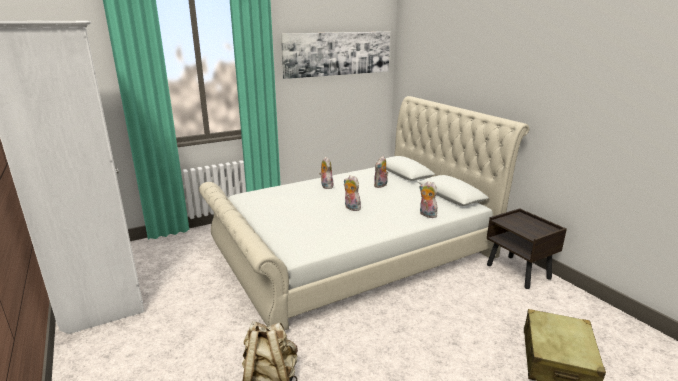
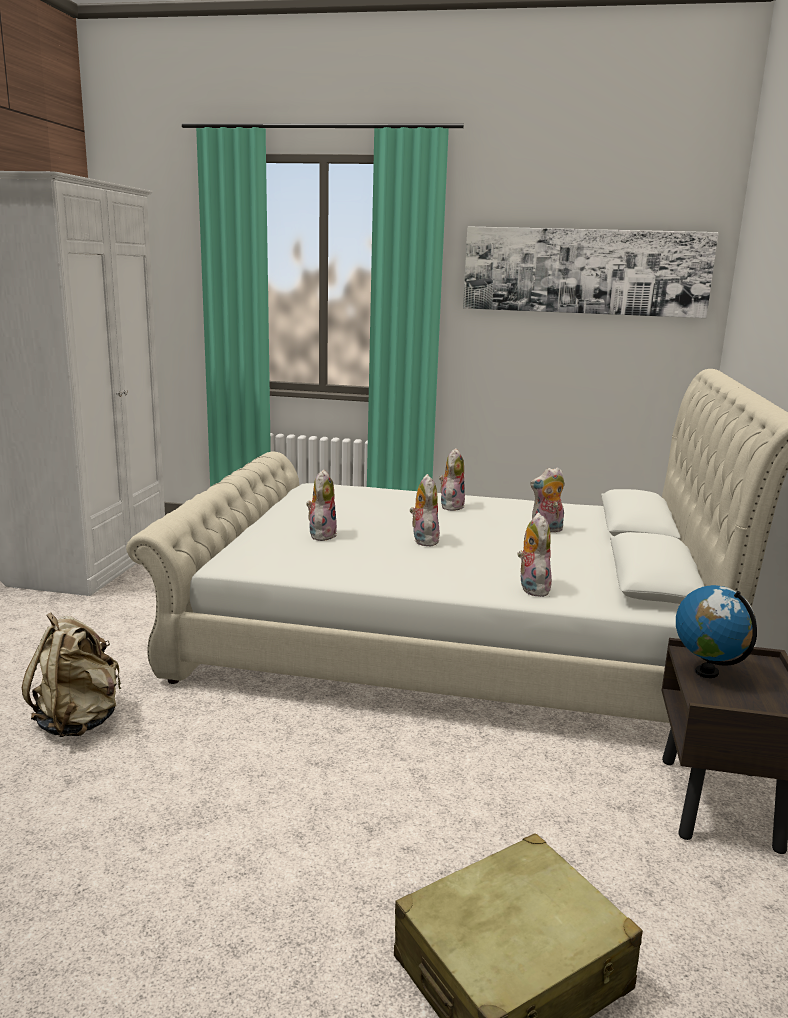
camera: 40 degrees right, 5 degrees down
none -> plush toy [306,470,337,541]
none -> globe [676,585,757,678]

